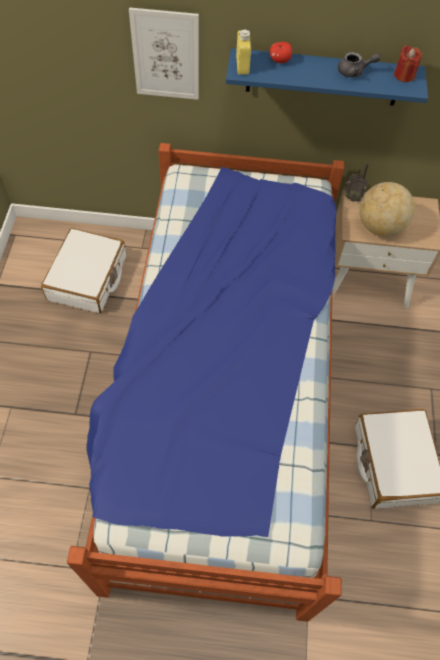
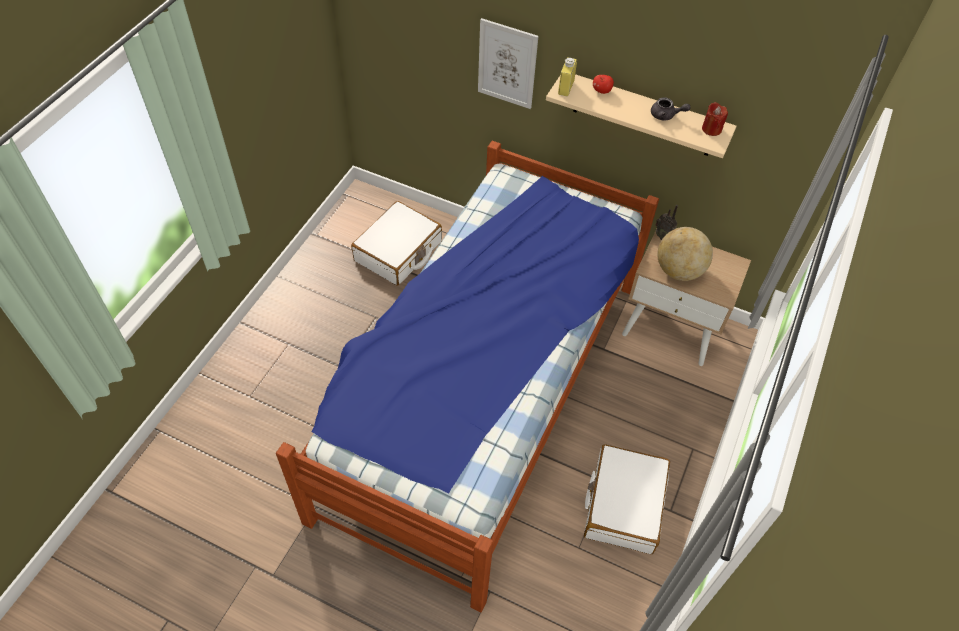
camera: 20 degrees right, 5 degrees down
blue shelf [226,48,428,106] -> beige shelf [546,74,737,158]

